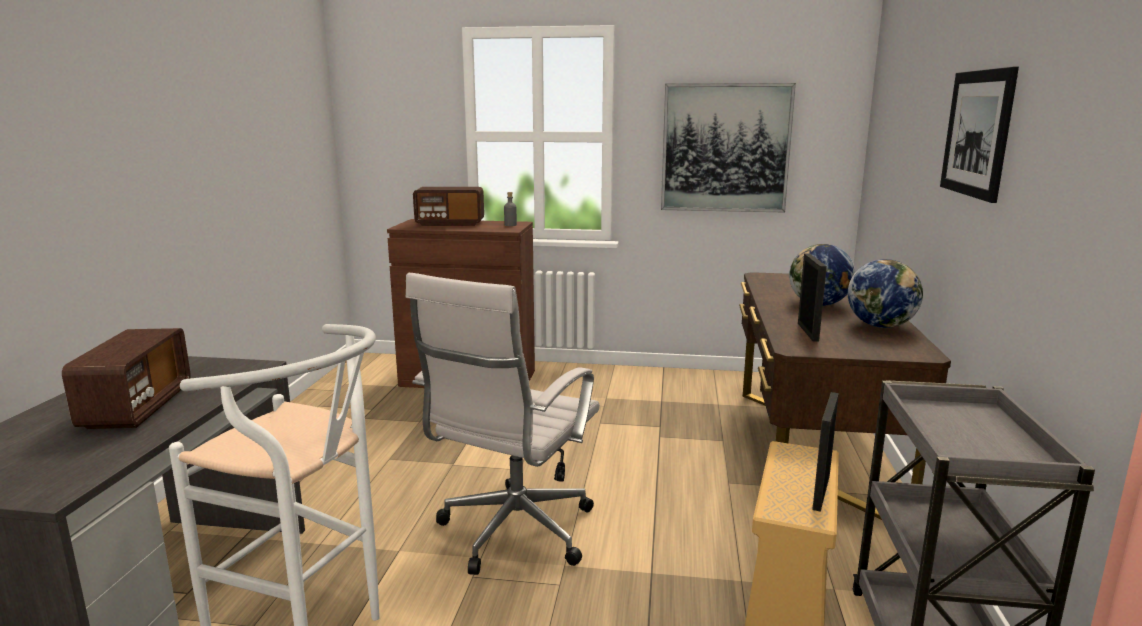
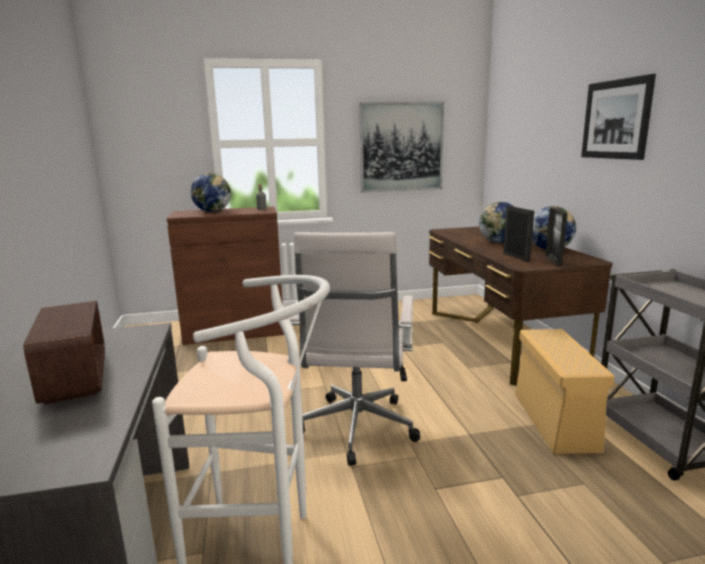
camera: 20 degrees left, 0 degrees up
radio [413,187,484,226] -> globe [190,173,231,212]
picture frame [812,392,839,512] -> picture frame moved to [545,207,567,266]

